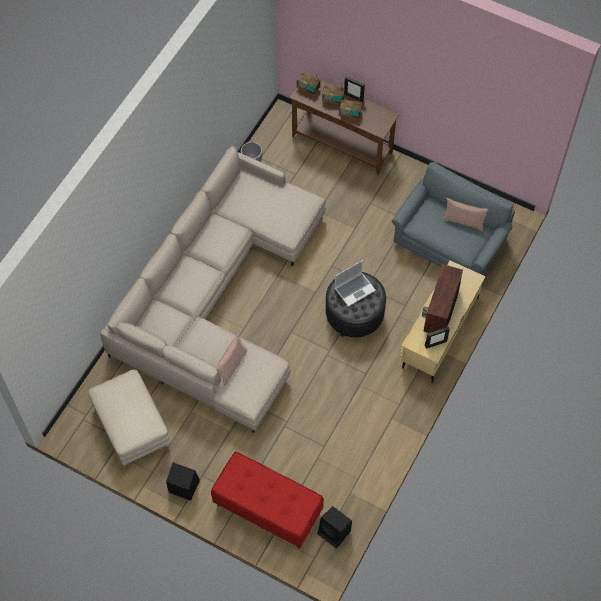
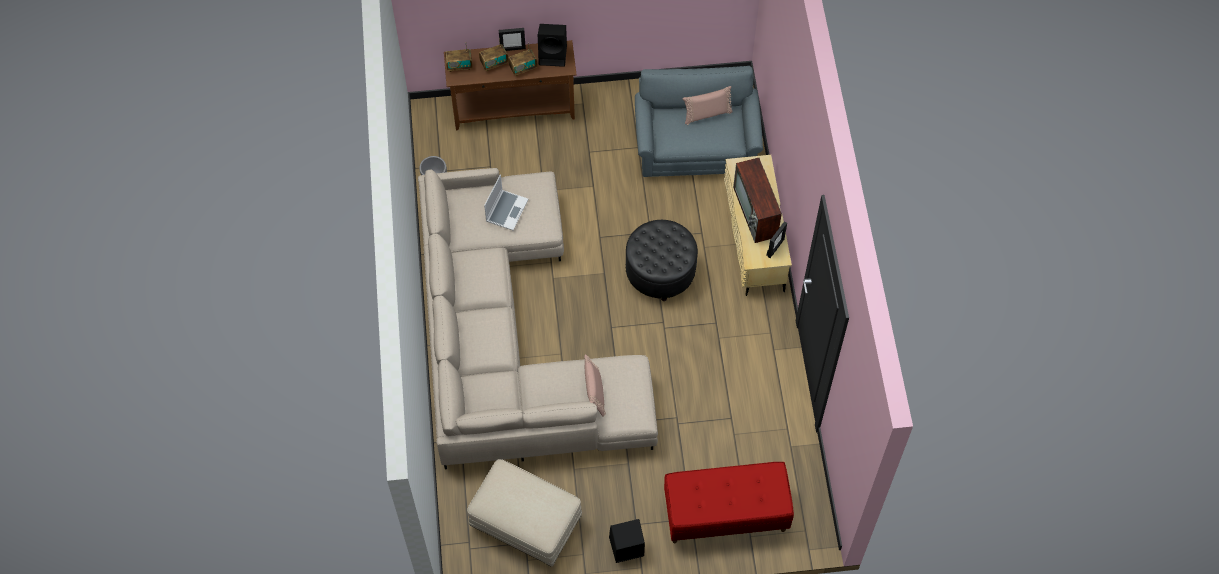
camera: 35 degrees left, 0 degrees up
black speaker [317,506,352,549] -> black speaker moved to [538,24,567,67]
laptop [334,260,376,307] -> laptop moved to [484,174,528,230]

